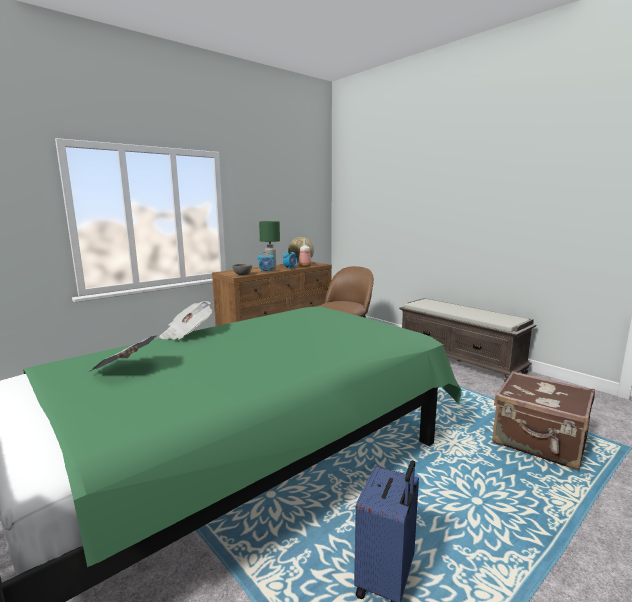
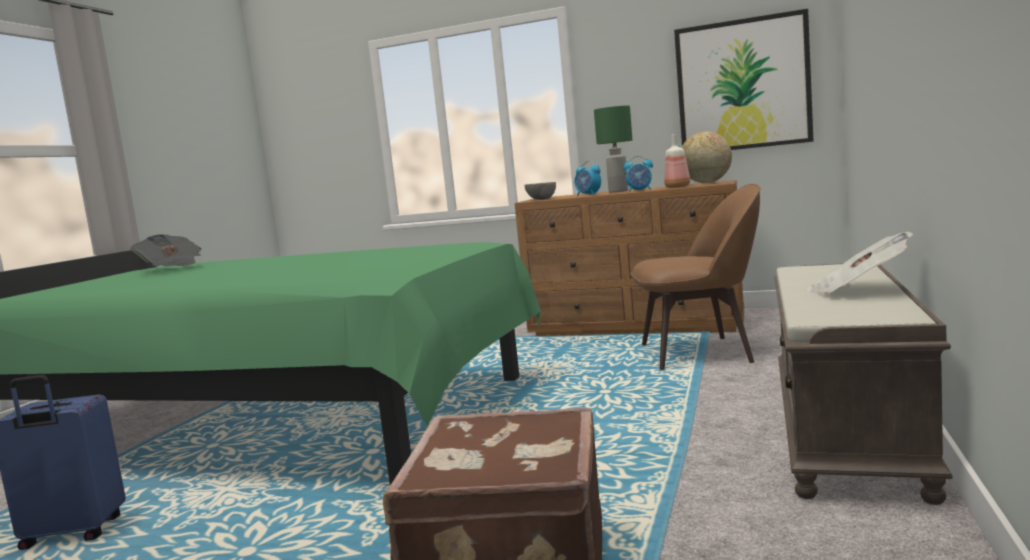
camera: 60 degrees right, 5 degrees down
newspaper [159,301,212,340] -> newspaper moved to [805,232,913,294]
none -> picture [674,9,813,150]

